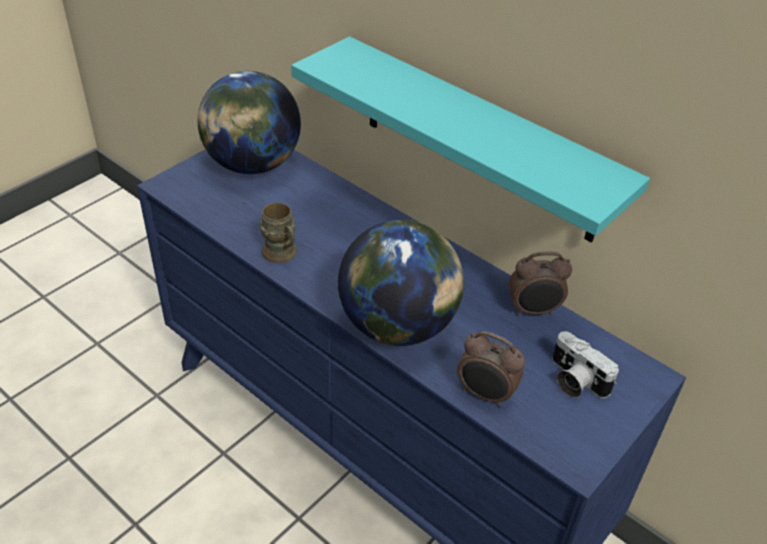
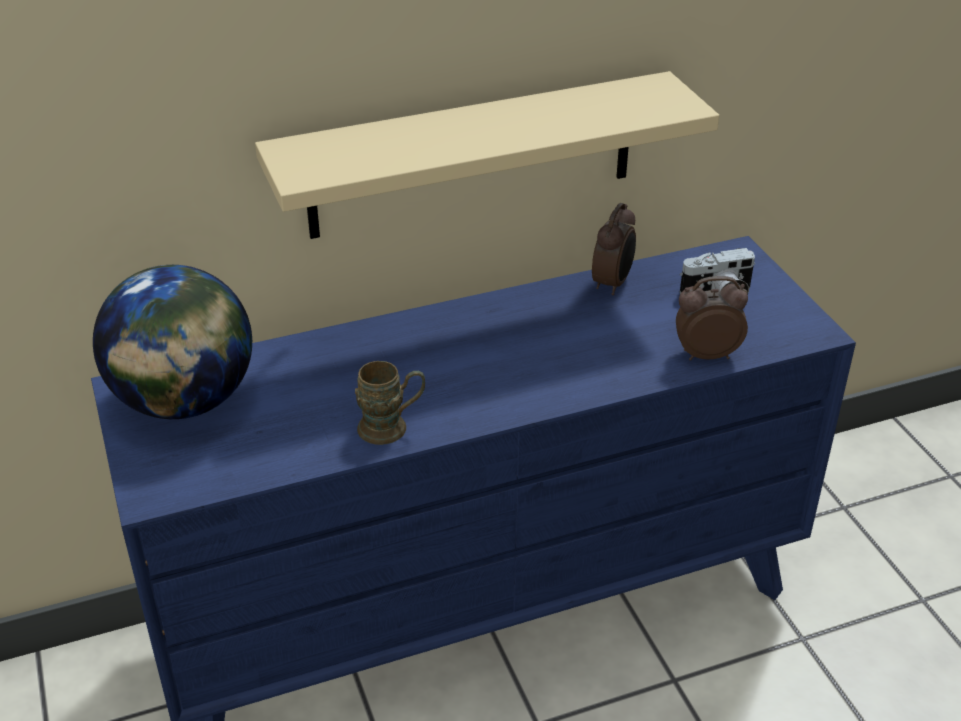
camera: 60 degrees left, 5 degrees down
turquoise shelf [291,36,650,242] -> beige shelf [255,71,719,239]
globe [338,220,464,346] -> none
alarm clock [457,331,525,407] -> alarm clock turned 150 degrees counterclockwise [676,276,748,361]

